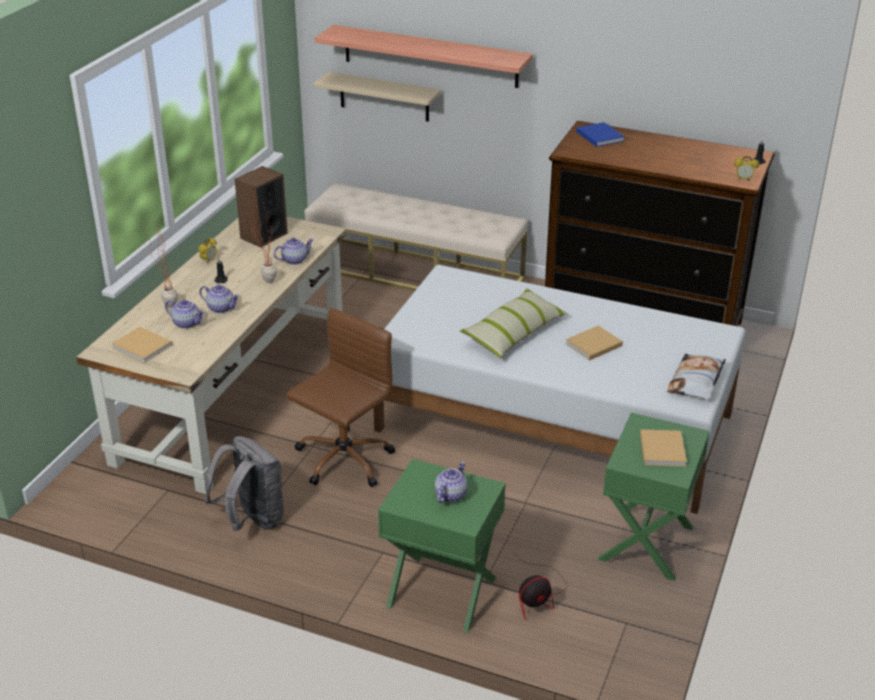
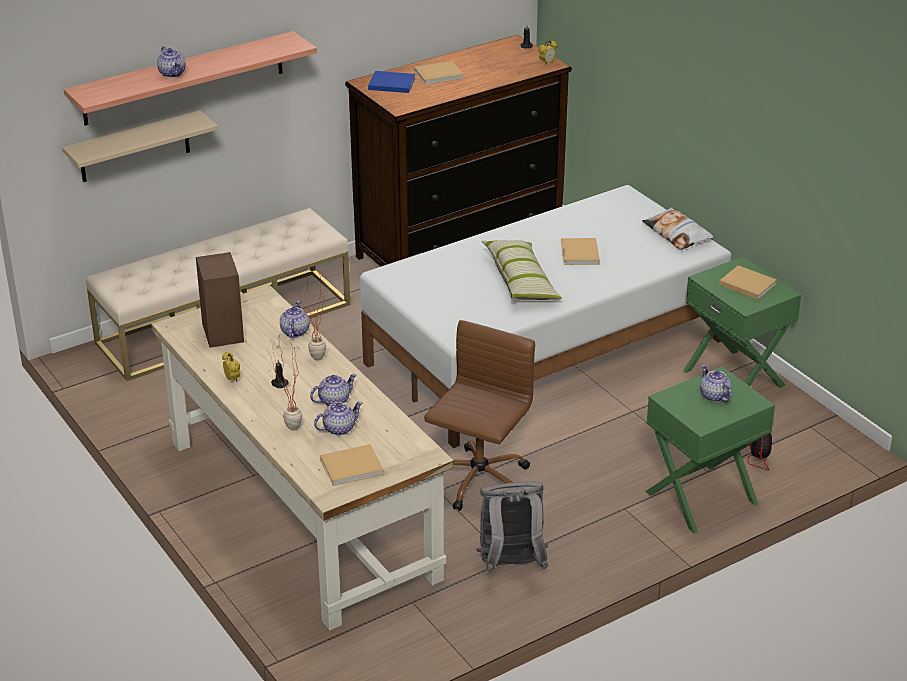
camera: 55 degrees left, 0 degrees up
brown office chair [286,308,395,487] -> brown office chair turned 45 degrees clockwise [424,320,535,511]
none -> teapot [157,46,186,78]
none -> beige book [414,61,464,85]

